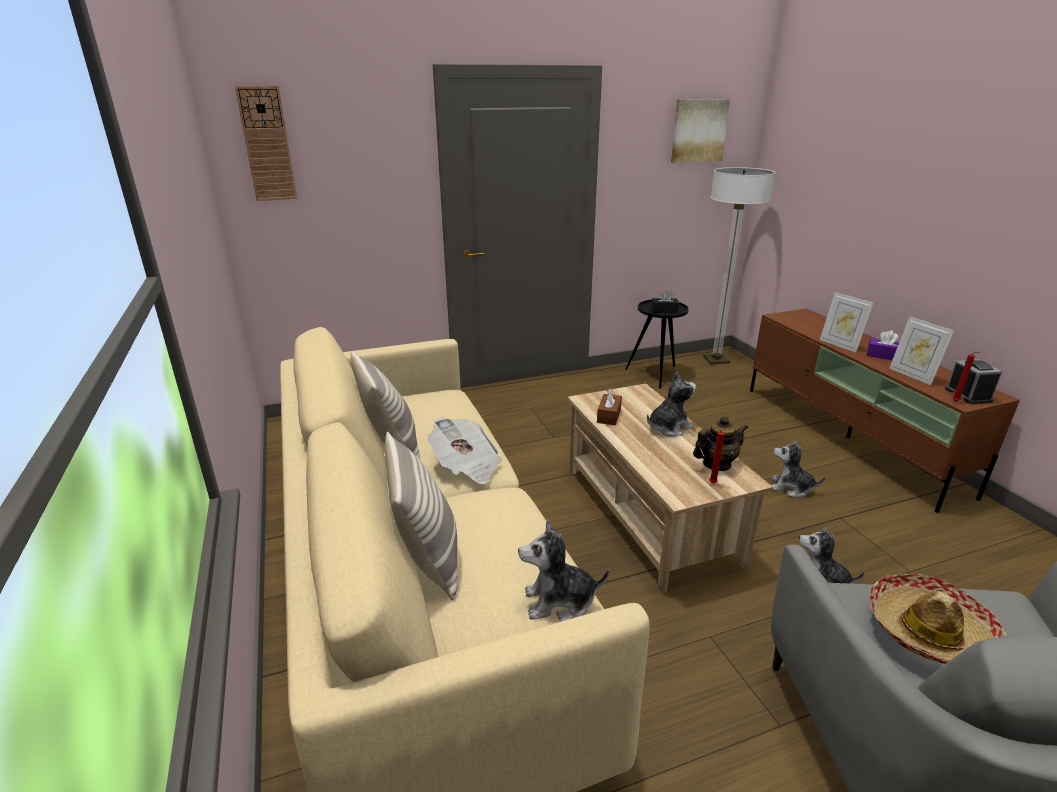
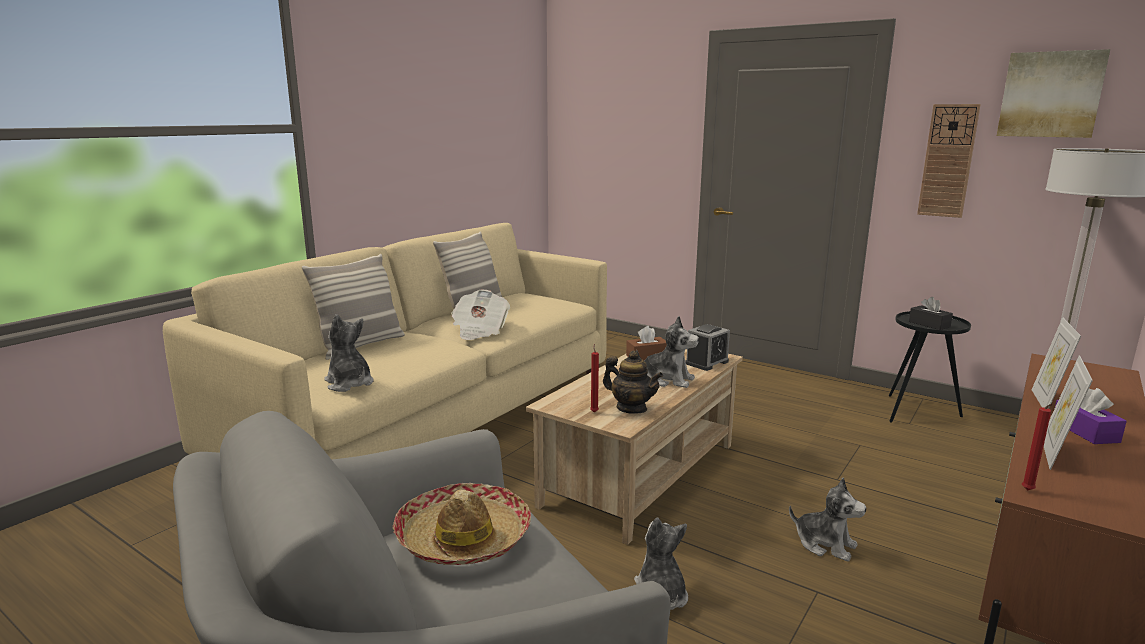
camera: 55 degrees right, 10 degrees down
wall clock [235,86,297,201] -> wall clock moved to [917,104,981,218]
plush toy [771,439,826,497] -> plush toy turned 135 degrees clockwise [789,478,866,562]
alarm clock [945,359,1002,404] -> alarm clock moved to [685,324,730,371]

